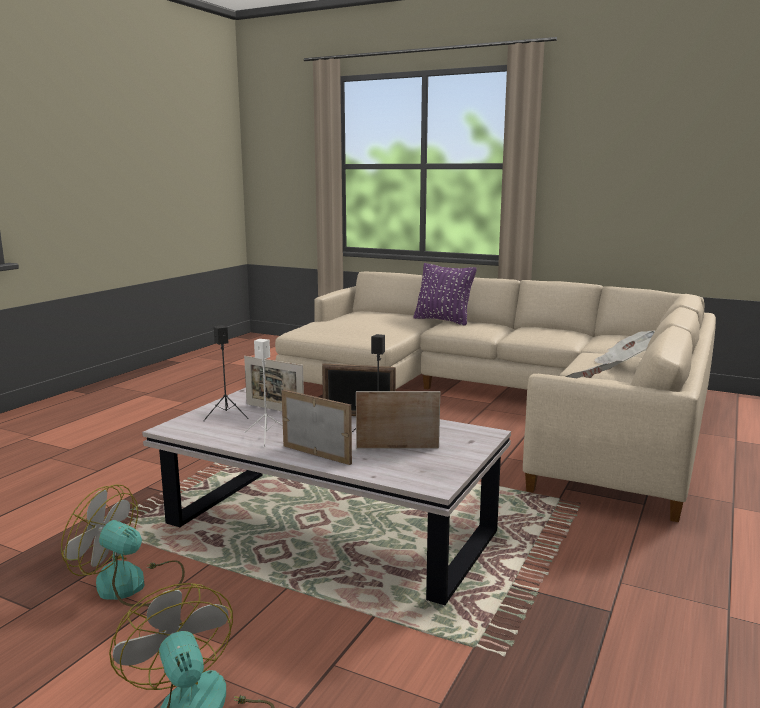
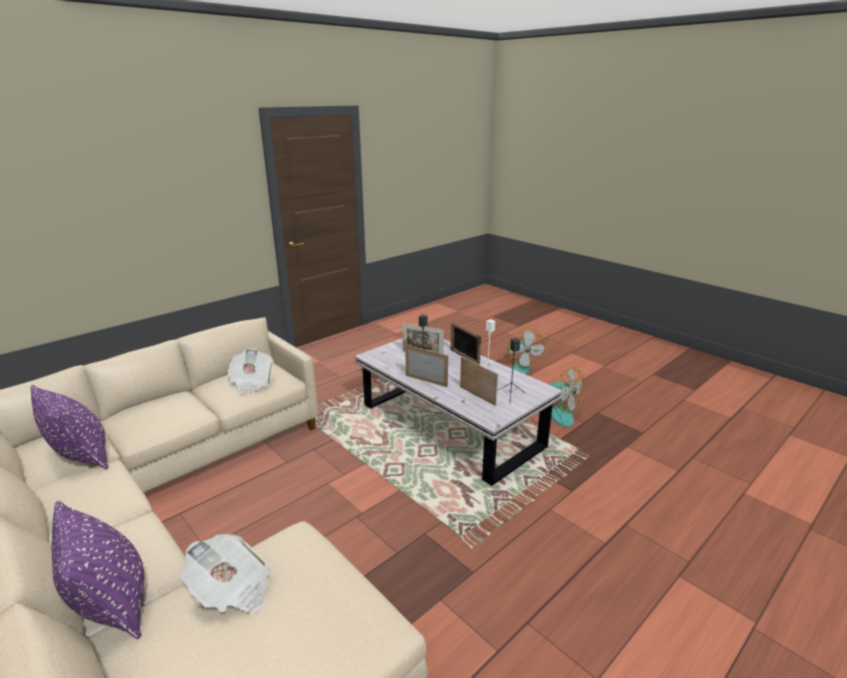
camera: 160 degrees left, 10 degrees up
newspaper [594,331,655,364] -> newspaper moved to [181,534,271,614]
none -> purple pillow [30,385,108,469]

